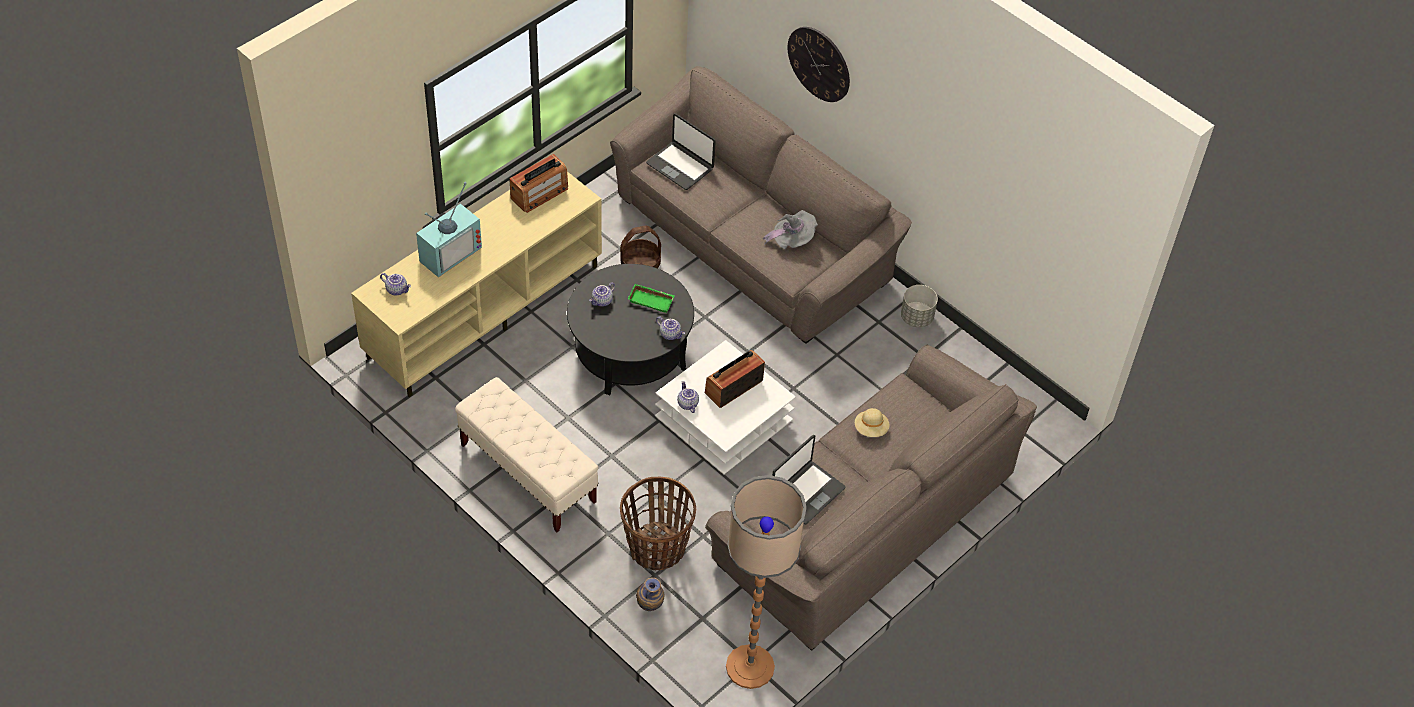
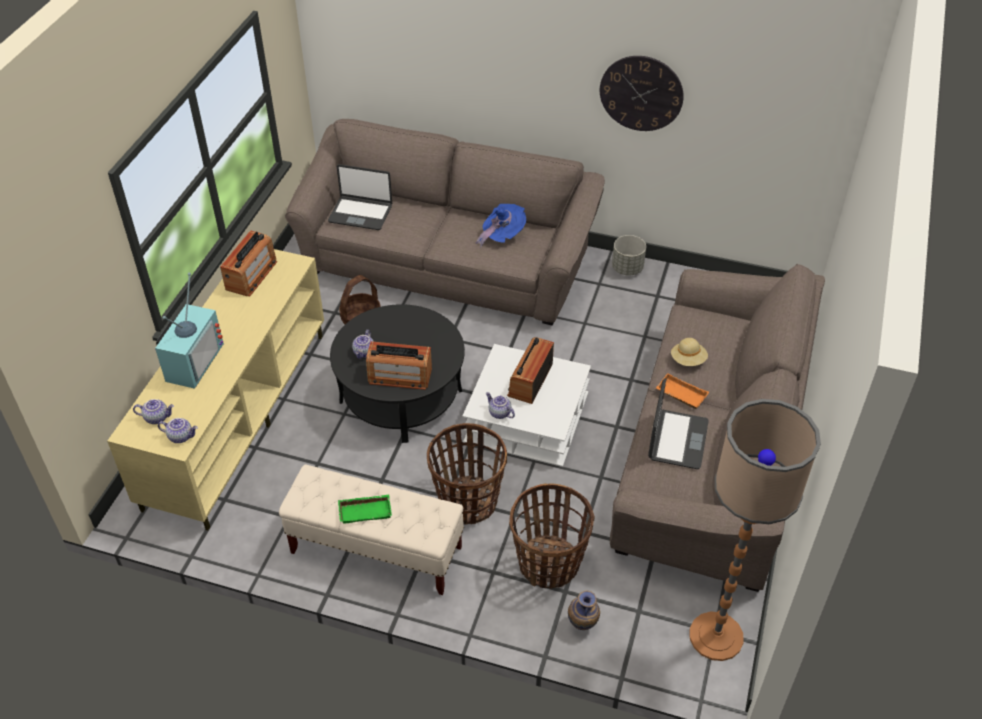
camera: 25 degrees left, 5 degrees down
green tray [628,284,675,313] -> green tray moved to [338,494,392,524]
teapot [656,317,685,340] -> teapot moved to [158,418,198,443]
grey hat [763,210,818,250] -> blue hat [476,204,526,248]
wall clock [788,27,850,102] -> wall clock moved to [600,56,684,131]
none -> radio [366,341,432,390]
none -> basket [427,423,507,525]
none -> orange tray [656,373,709,409]

